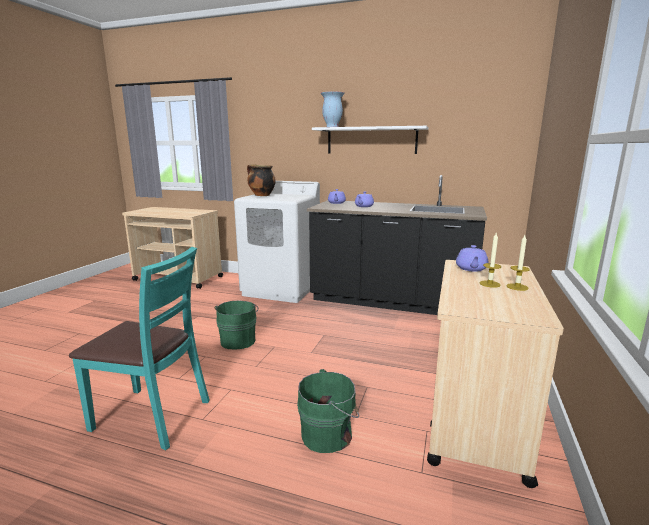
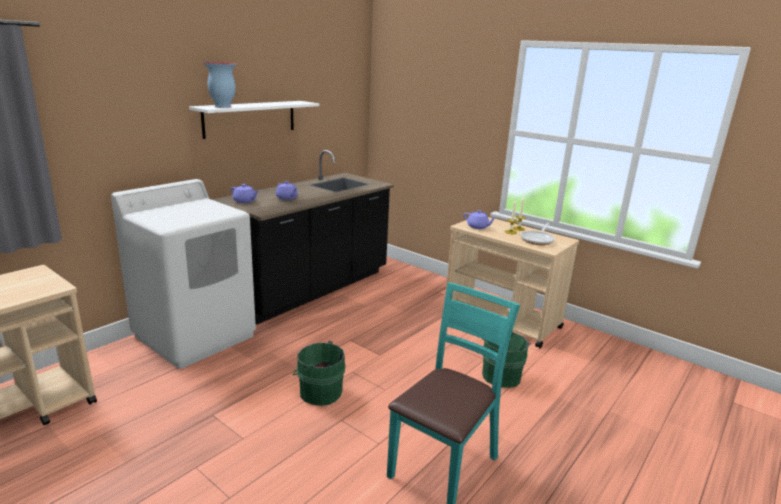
camera: 70 degrees left, 5 degrees up
cooking pot [247,164,276,196] -> none
none -> frying pan [520,223,555,245]

